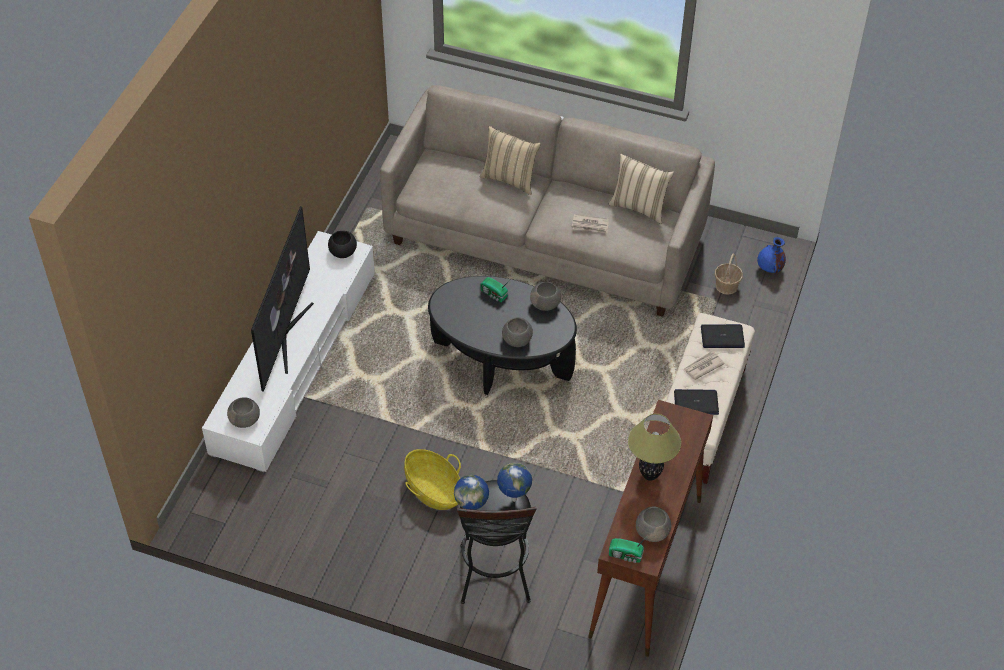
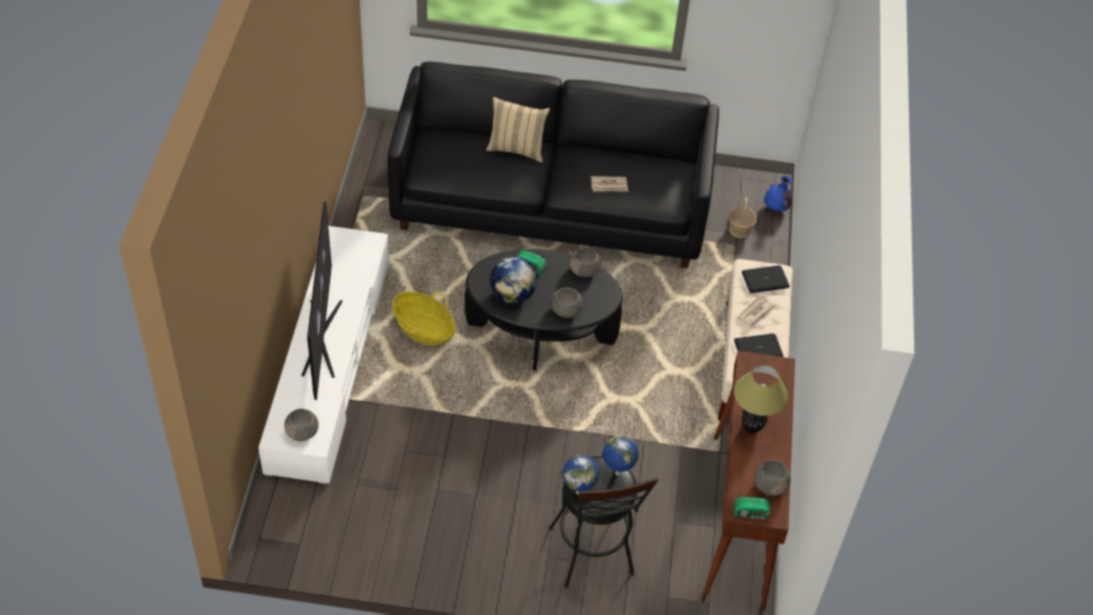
camera: 15 degrees left, 0 degrees up
black bowl [328,231,357,258] -> none
beige sofa [380,85,715,317] -> black sofa [388,62,719,268]
basket [404,449,461,510] -> basket moved to [393,292,455,345]
beige pillow [609,154,674,224] -> none
none -> globe [490,256,537,303]

